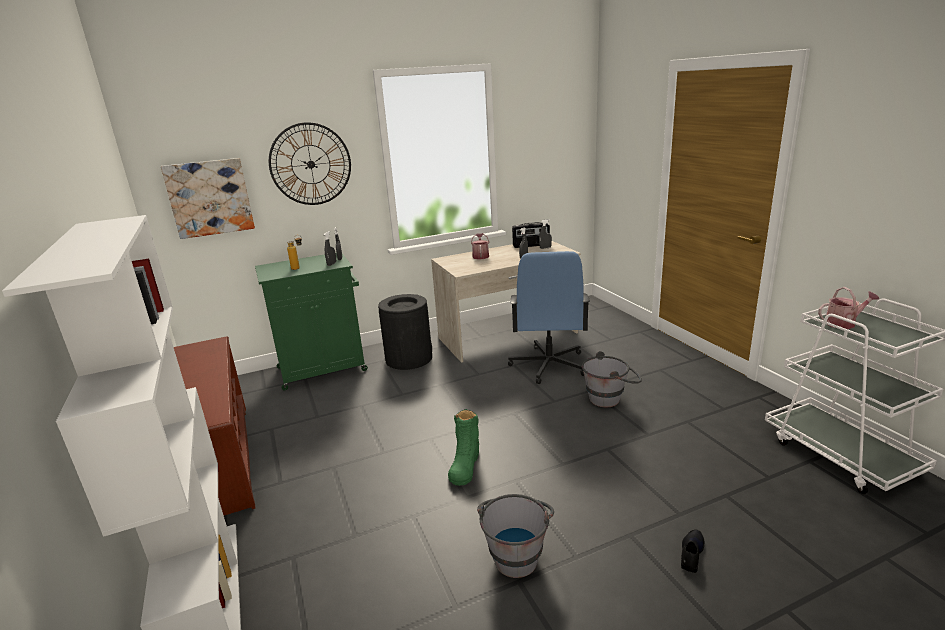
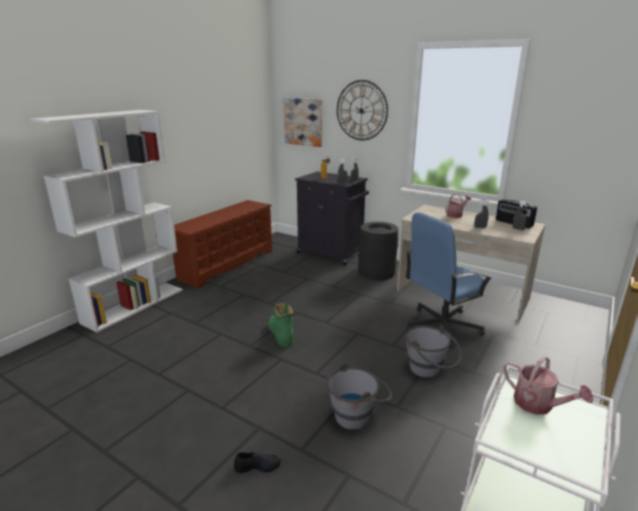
camera: 55 degrees right, 0 degrees up
green cabinet [255,253,368,390] -> black cabinet [295,171,369,265]
green boot [448,409,479,486] -> green boot turned 90 degrees clockwise [268,303,294,347]
grey bucket [477,494,554,578] -> grey bucket moved to [326,363,392,430]

